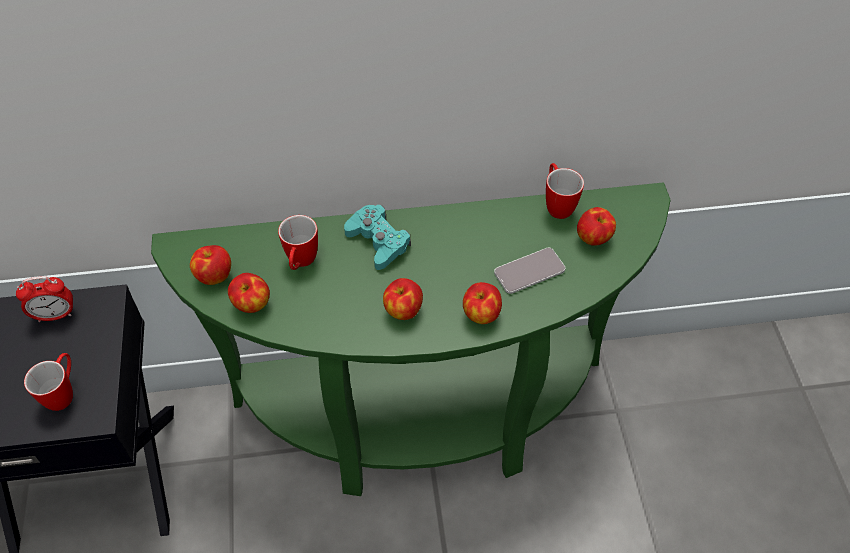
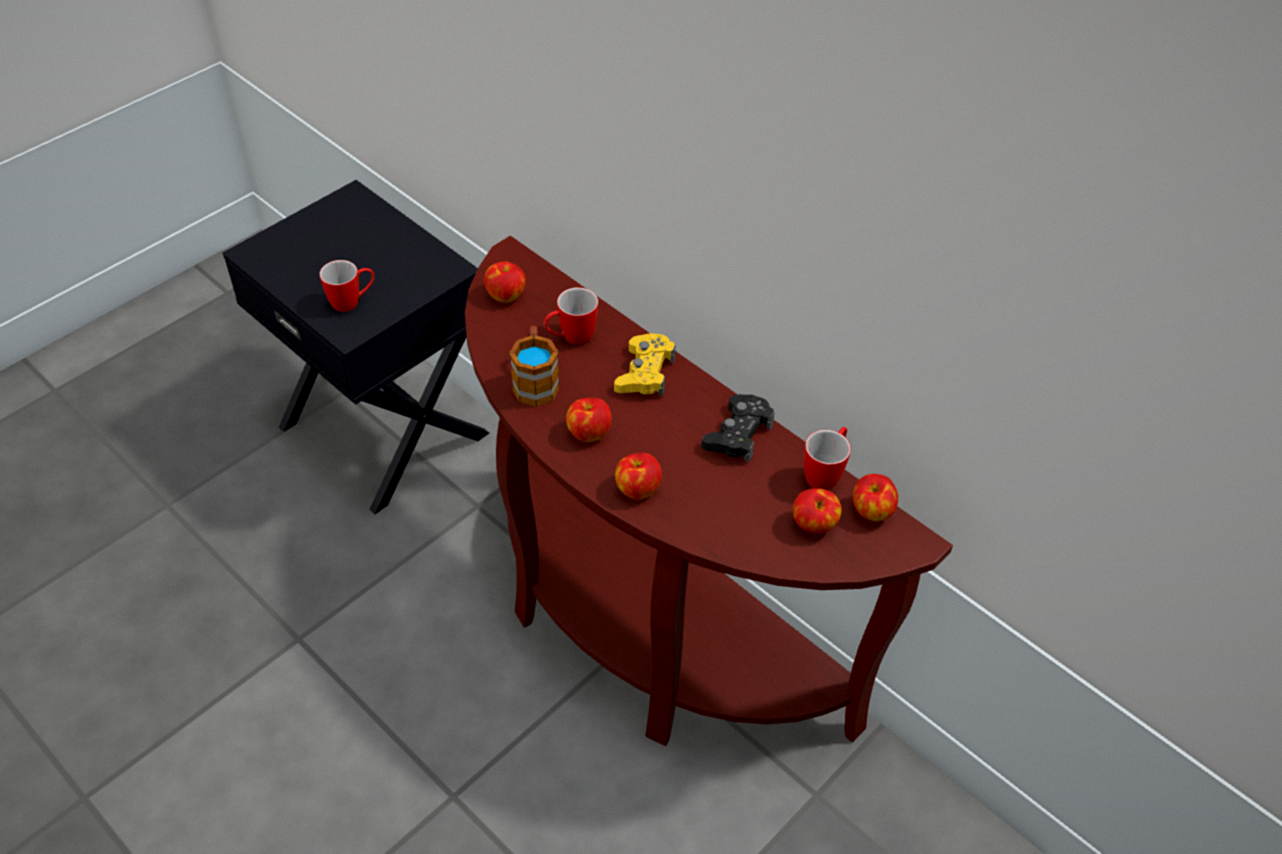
camera: 50 degrees right, 5 degrees down
alarm clock [16,277,73,322] -> none
green console table [151,183,670,496] -> brown console table [465,236,953,746]
apple [228,273,270,313] -> apple moved to [853,474,898,521]
turquoise game controller [344,205,411,270] -> yellow game controller [614,333,676,397]
phone [494,248,565,294] -> none
none -> mug [509,326,560,407]
none -> black game controller [701,394,775,463]

